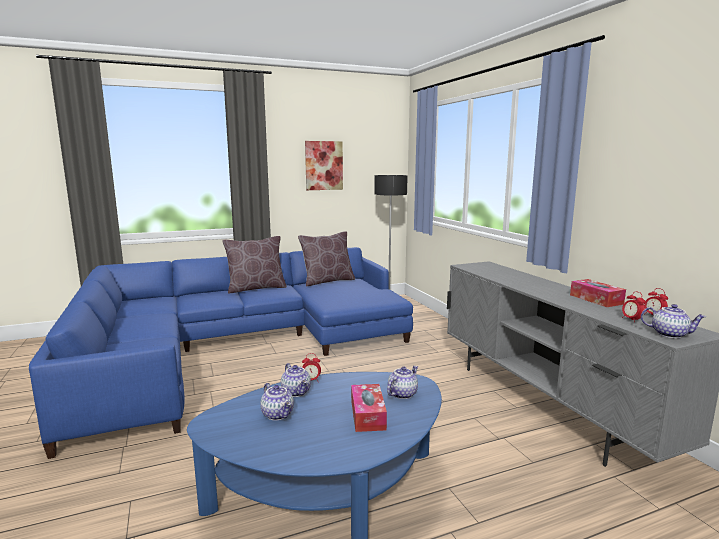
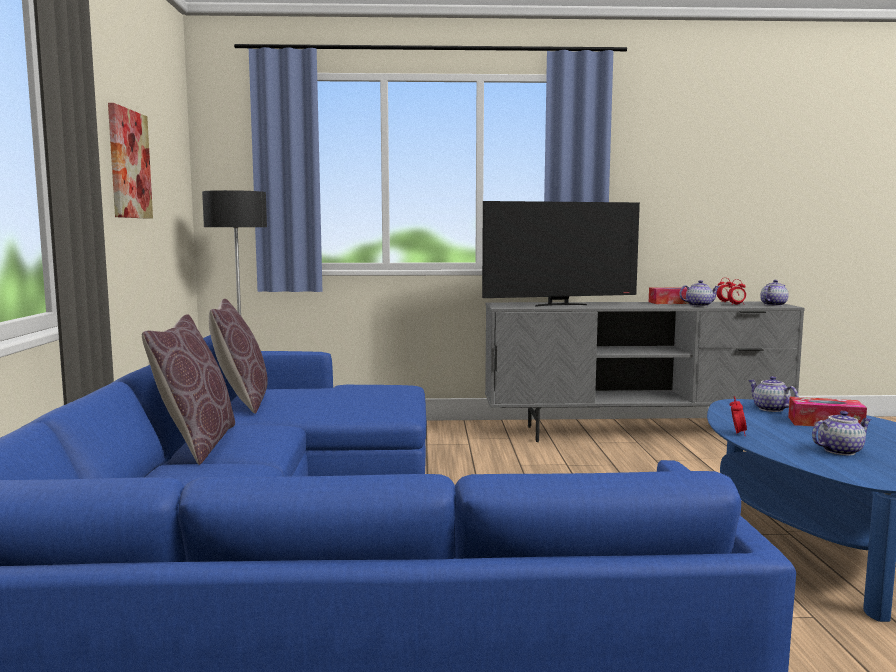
camera: 70 degrees left, 5 degrees down
teapot [281,363,311,397] -> teapot moved to [679,280,719,307]
none -> television [482,201,640,307]

